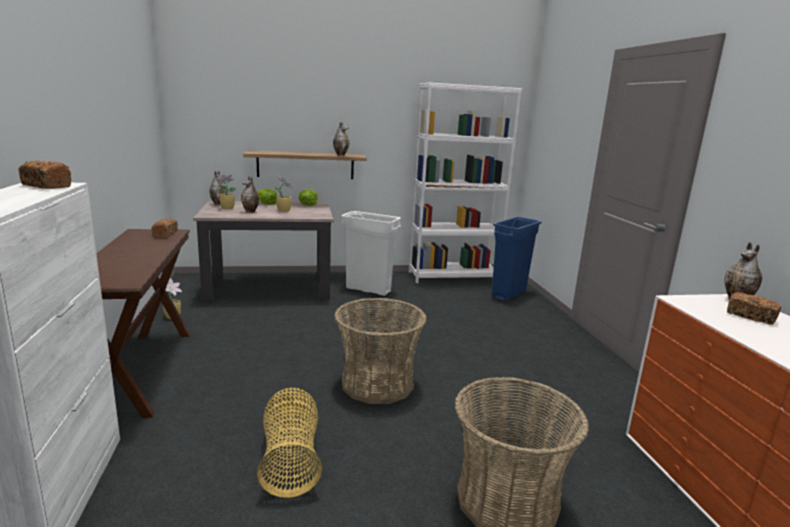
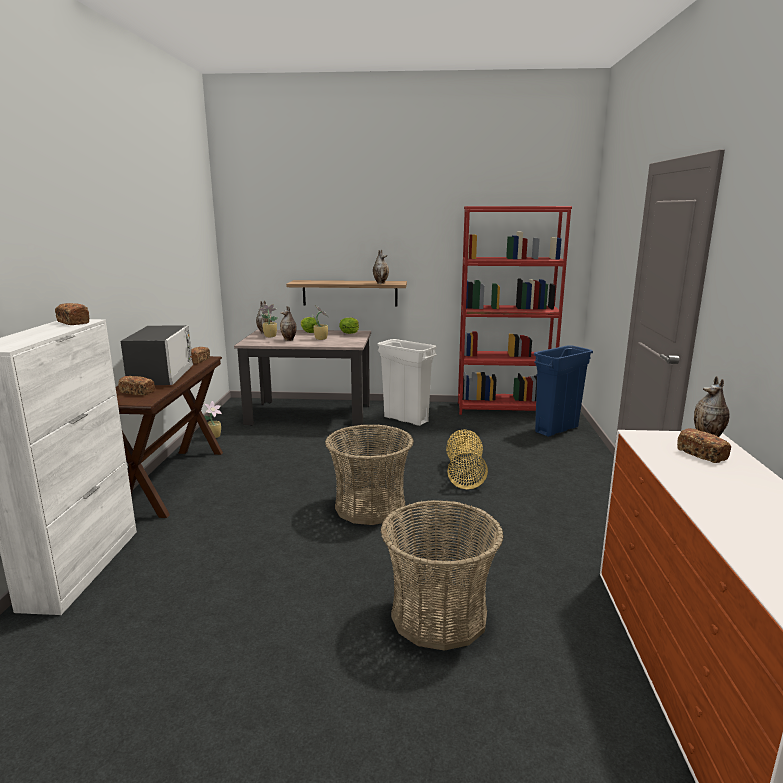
camera: 15 degrees right, 0 degrees up
basket [257,387,322,498] -> basket moved to [446,429,488,489]
white bookcase [409,83,523,283] -> red bookcase [458,206,572,415]
none -> bread [118,376,155,395]
none -> microwave [121,325,193,385]

